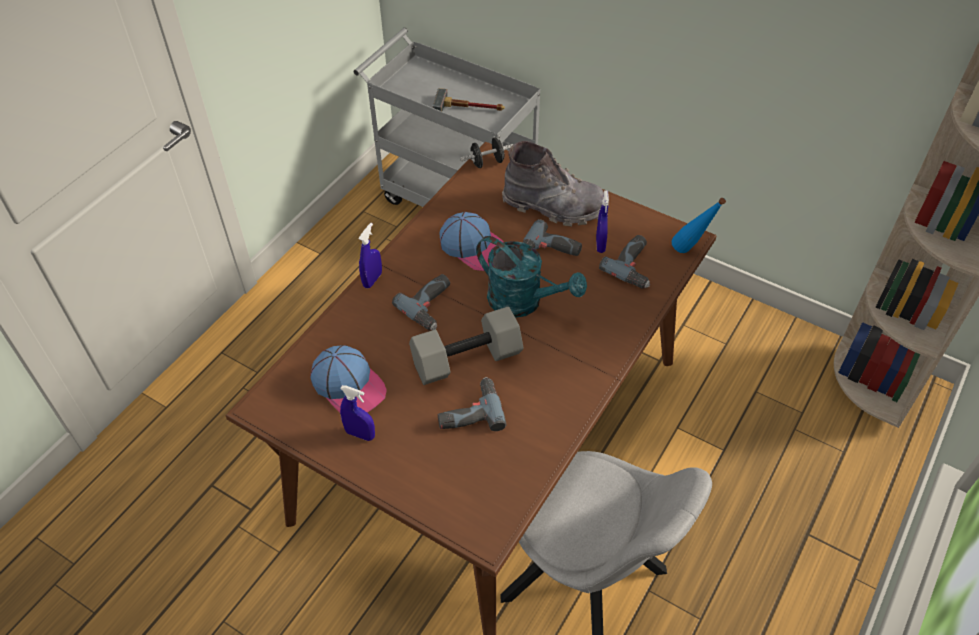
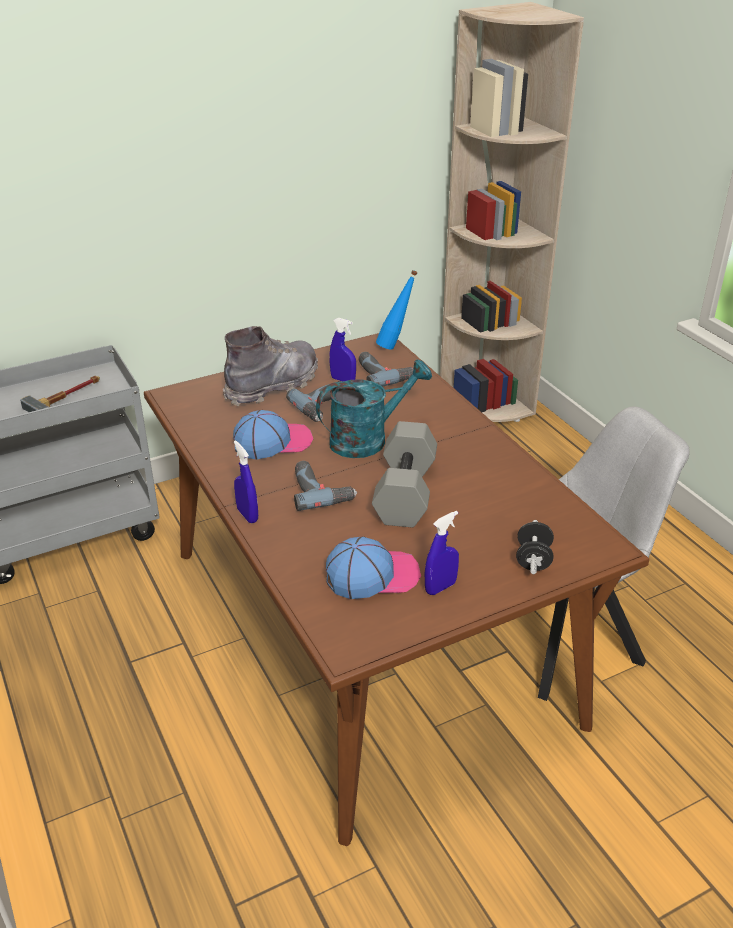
camera: 60 degrees left, 15 degrees down
power drill [438,377,506,431] -> none
black dumbbell [460,137,513,168] -> black dumbbell moved to [516,520,554,574]

